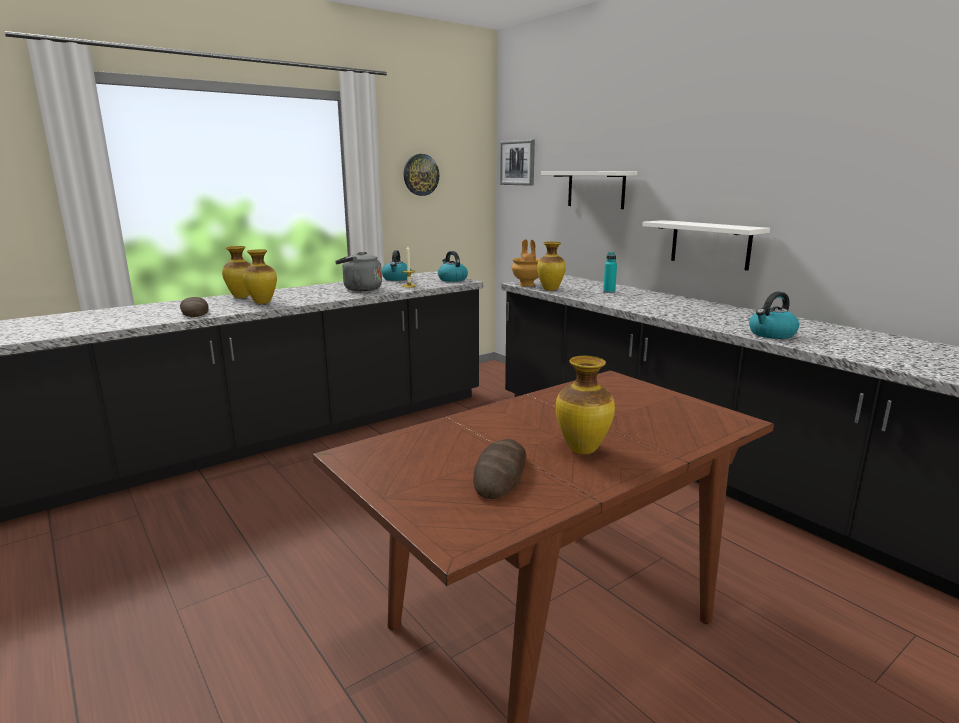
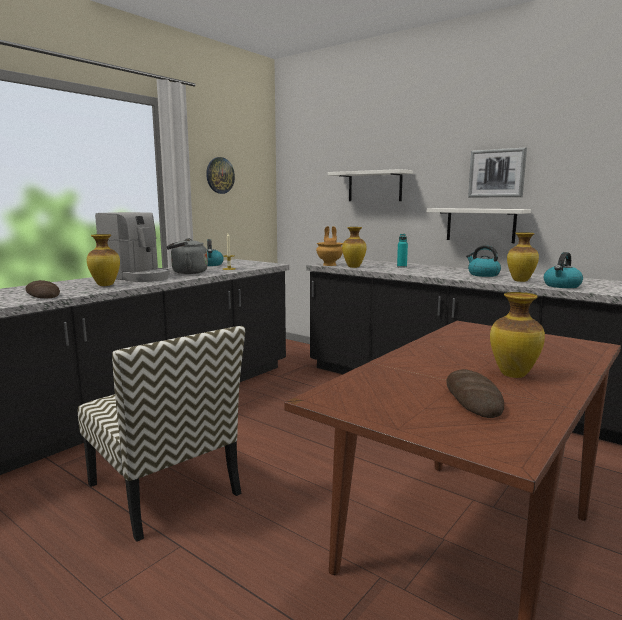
camera: 15 degrees left, 5 degrees down
vase [222,246,251,298] -> vase moved to [507,232,539,282]
kettle [438,251,468,282] -> kettle moved to [466,245,501,277]
picture [500,139,535,186] -> picture moved to [468,147,527,197]
none -> chair [78,326,245,542]
none -> coffee machine [95,212,170,282]

